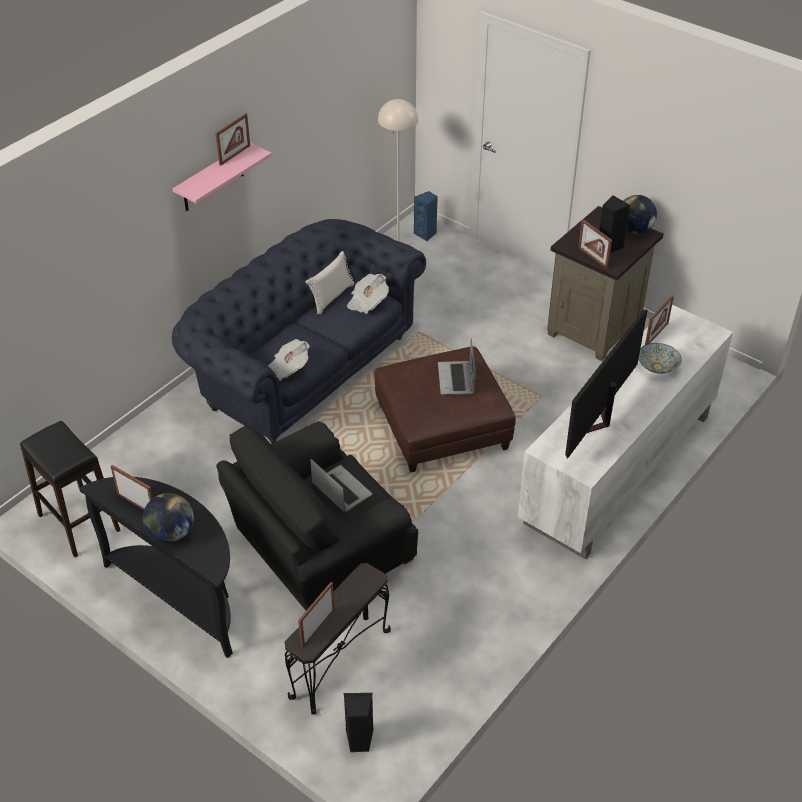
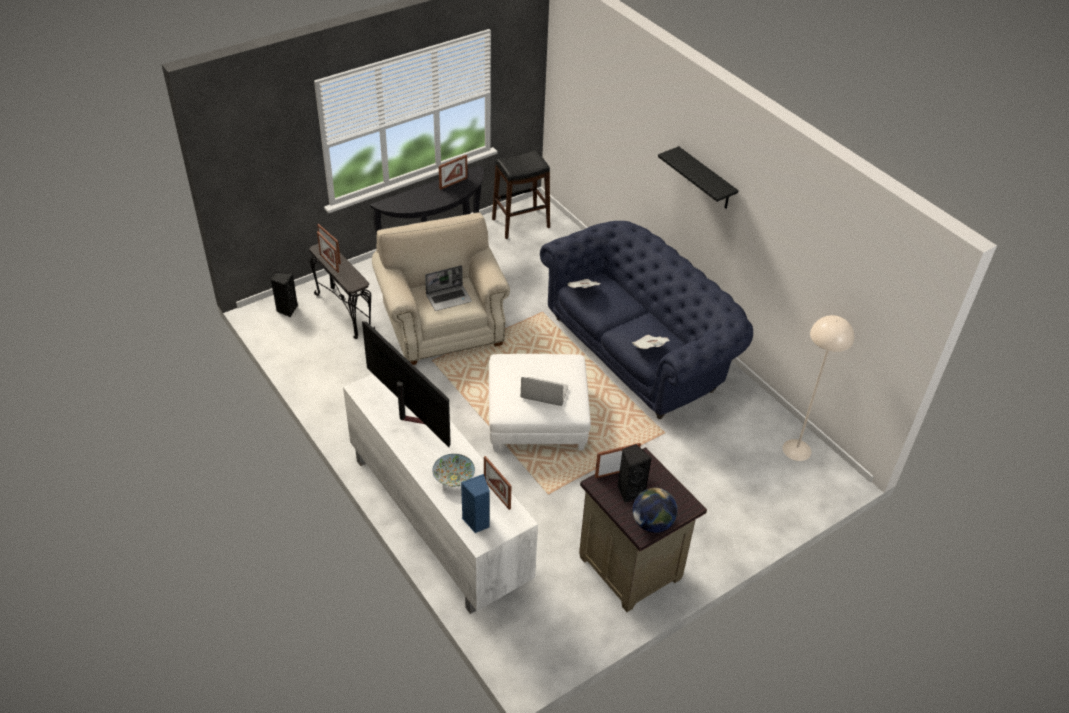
camera: 105 degrees right, 0 degrees up
globe [143,493,194,543] -> none
pink shelf [172,143,272,211] -> black shelf [658,146,739,209]
picture frame [215,113,250,166] -> picture frame moved to [317,231,339,273]
black armchair [216,421,418,610] -> beige armchair [372,212,510,365]
white pillow [306,251,354,315] -> none
brown ottoman [374,347,516,473] -> white ottoman [489,354,591,451]
blue speaker [414,191,438,242] -> blue speaker moved to [461,474,490,533]

